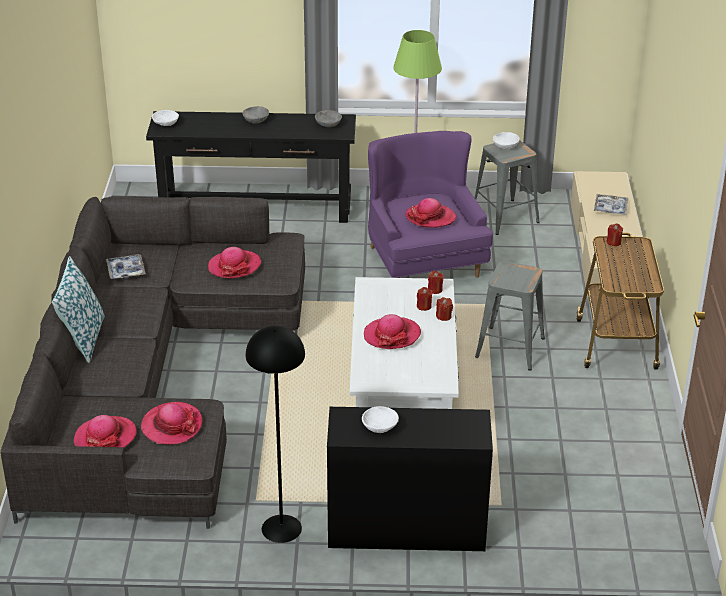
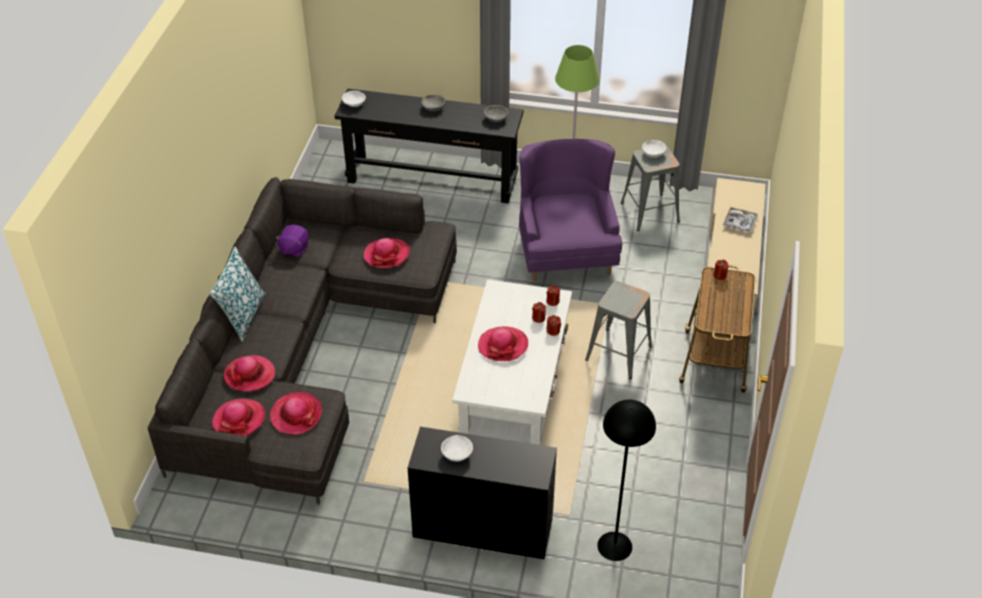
camera: 10 degrees right, 10 degrees up
tray [106,254,146,279] -> purple plush toy [275,225,309,257]
black floor lamp [245,325,305,543] -> black floor lamp moved to [597,400,656,561]
hat [405,198,456,228] -> hat moved to [224,355,275,391]

